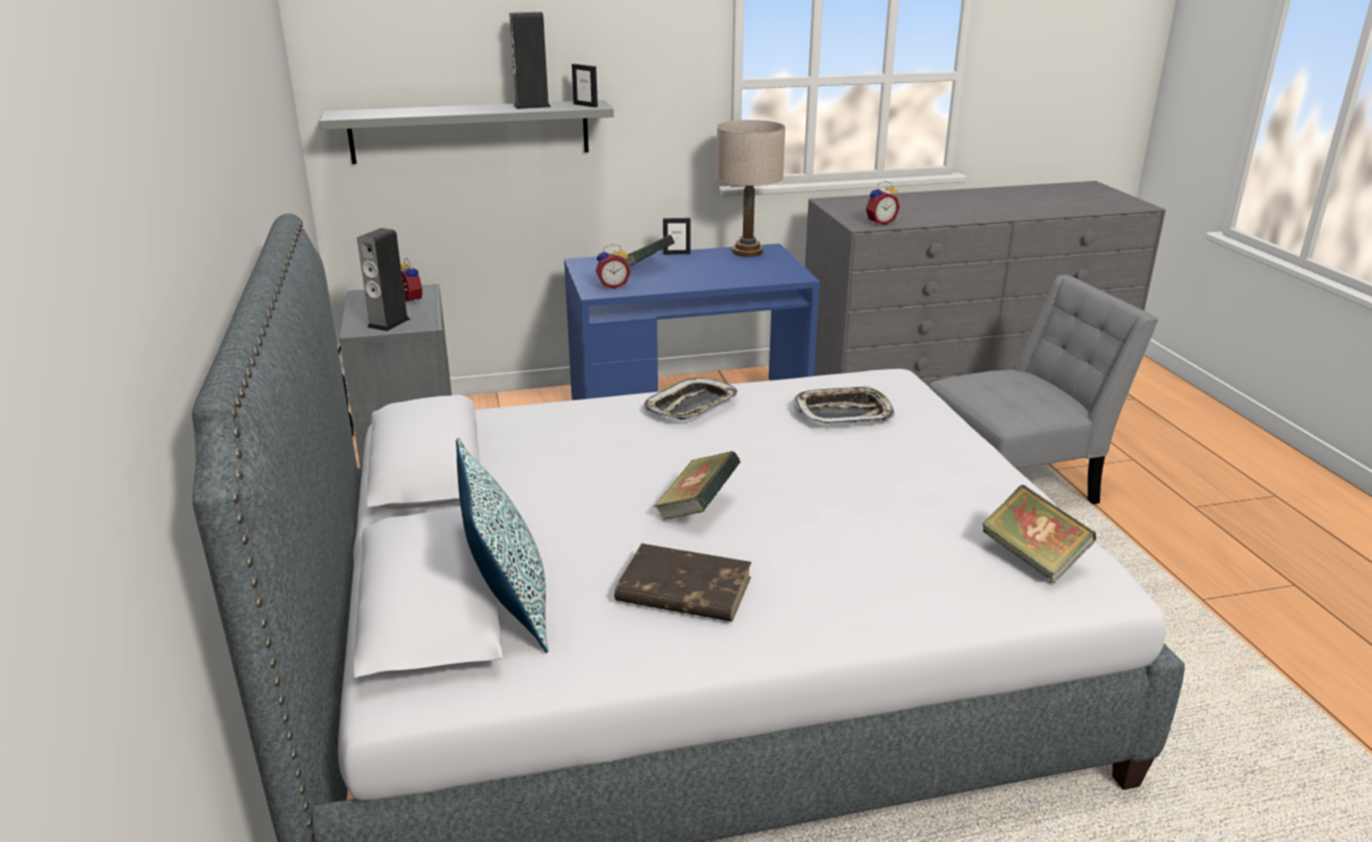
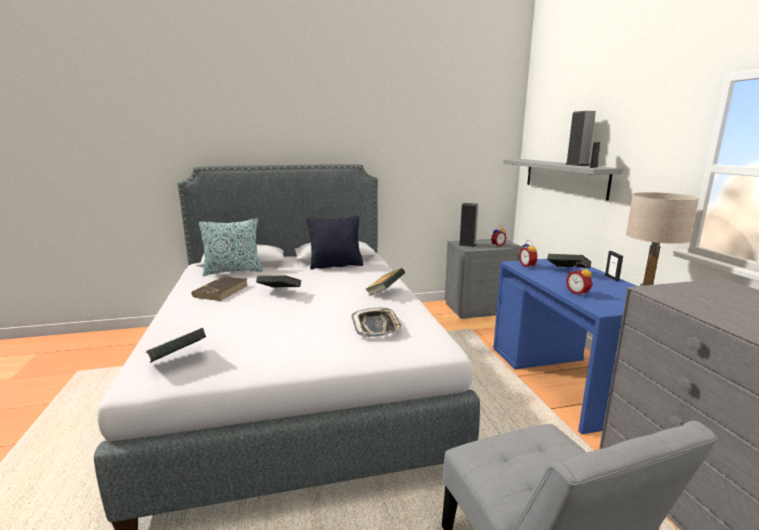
camera: 90 degrees right, 10 degrees down
tray [643,378,738,419] -> book [366,268,405,296]
alarm clock [866,181,900,225] -> alarm clock moved to [566,263,593,296]
none -> black pillow [307,216,363,270]

